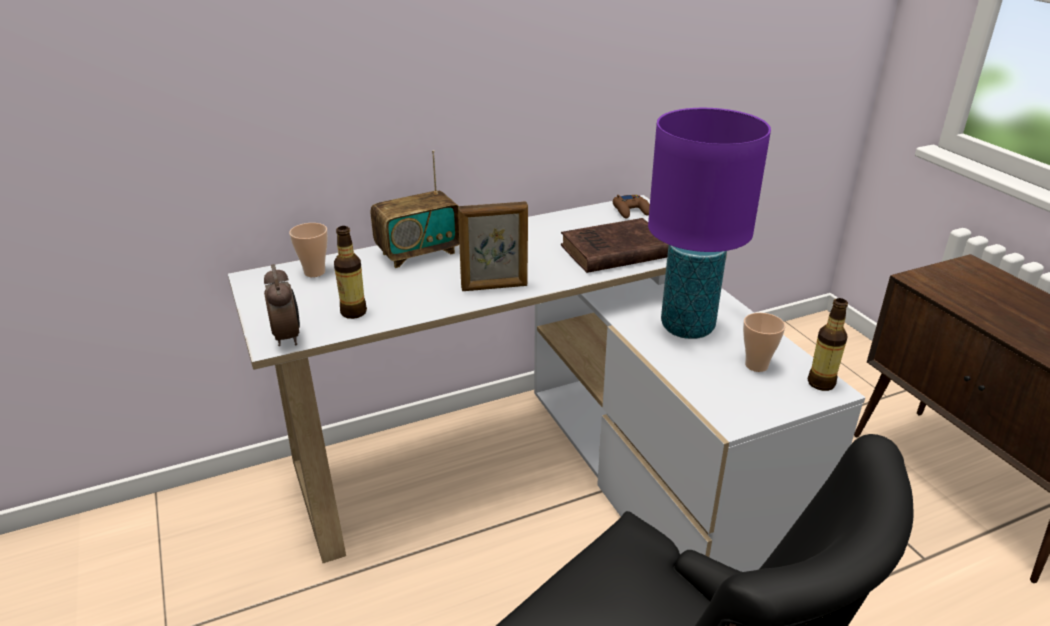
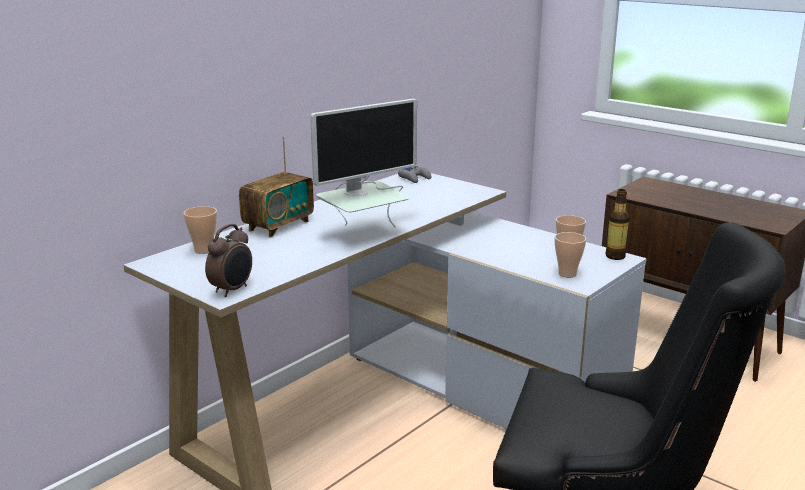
camera: 25 degrees left, 10 degrees down
alarm clock [264,264,300,346] -> alarm clock turned 75 degrees clockwise [205,224,252,297]
bottle [334,226,367,319] -> none
picture frame [458,201,528,291] -> monitor [310,99,417,227]
brown book [561,218,669,273] -> none
brown game controller [613,195,650,218] -> grey game controller [398,166,432,183]
purple table lamp [648,108,771,339] -> none
none -> cup [555,232,586,278]

